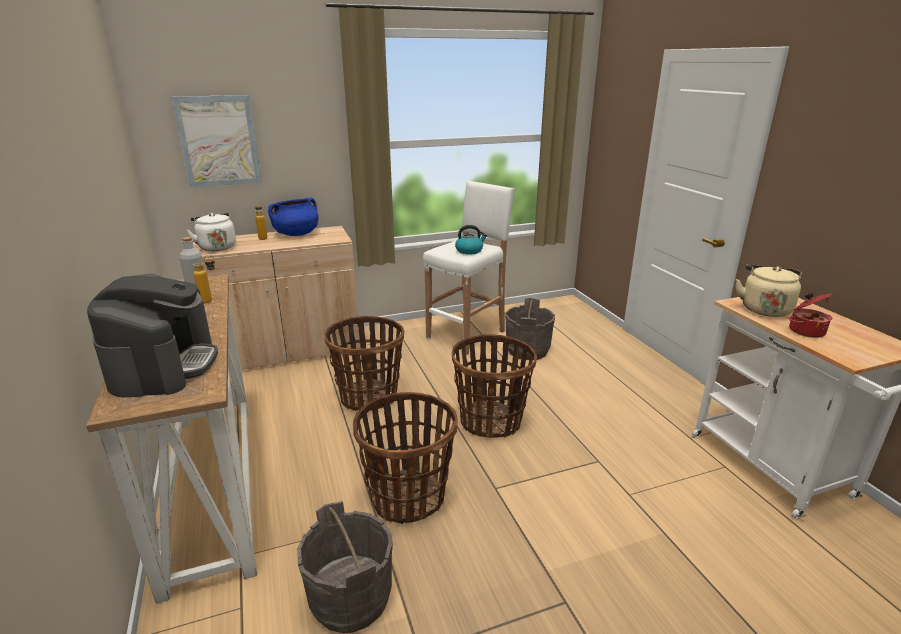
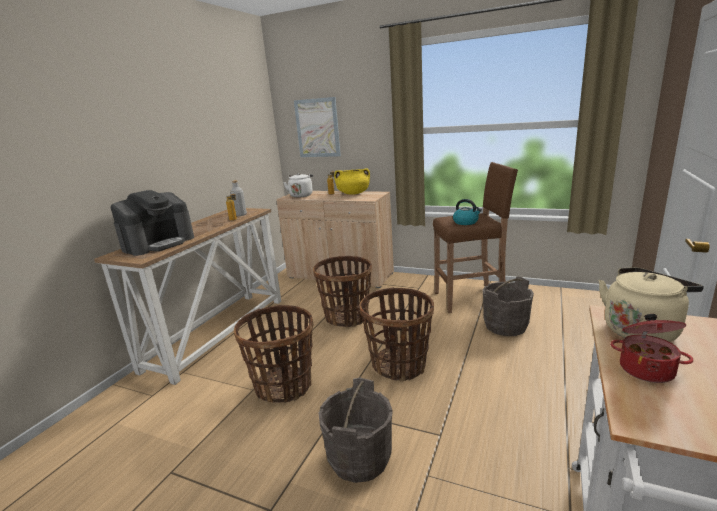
camera: 45 degrees right, 5 degrees down
blue cooking pot [268,198,319,236] -> yellow cooking pot [334,168,370,195]
grey bucket [297,501,393,633] -> grey bucket moved to [318,378,393,483]
white stool [423,181,515,355] -> brown stool [433,162,518,313]

